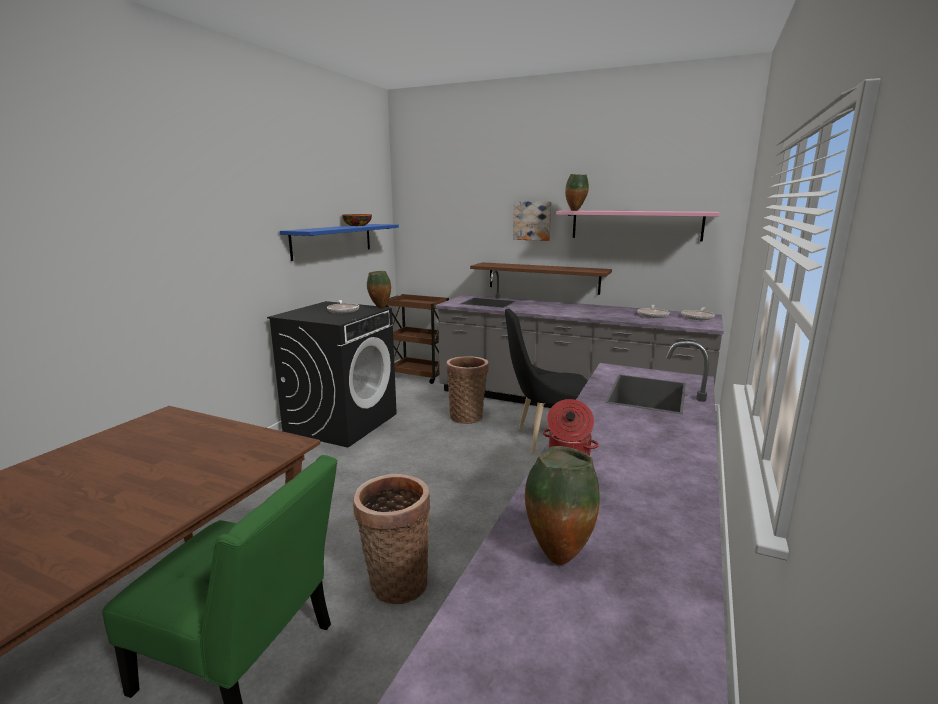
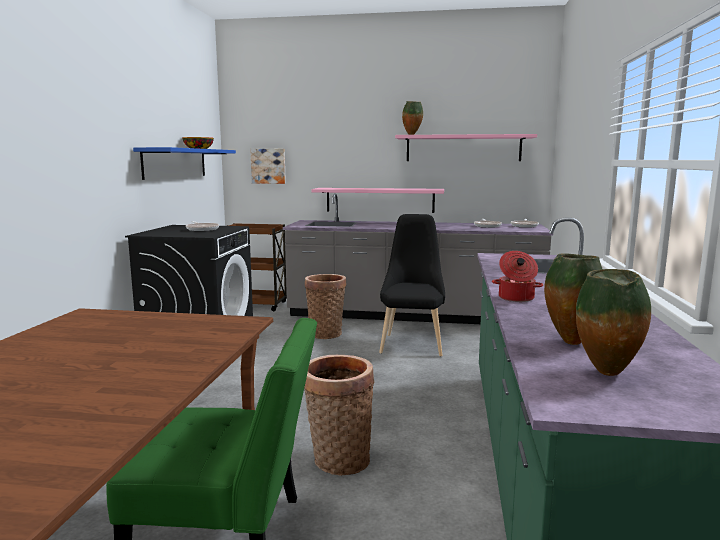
camera: 15 degrees left, 5 degrees down
vase [367,271,391,308] -> vase moved to [576,269,651,376]
brown shelf [470,262,612,295] -> pink shelf [312,188,444,213]
black chair [505,309,588,454] -> black chair turned 120 degrees clockwise [379,214,445,357]
picture [513,201,552,241] -> picture moved to [250,149,286,184]

